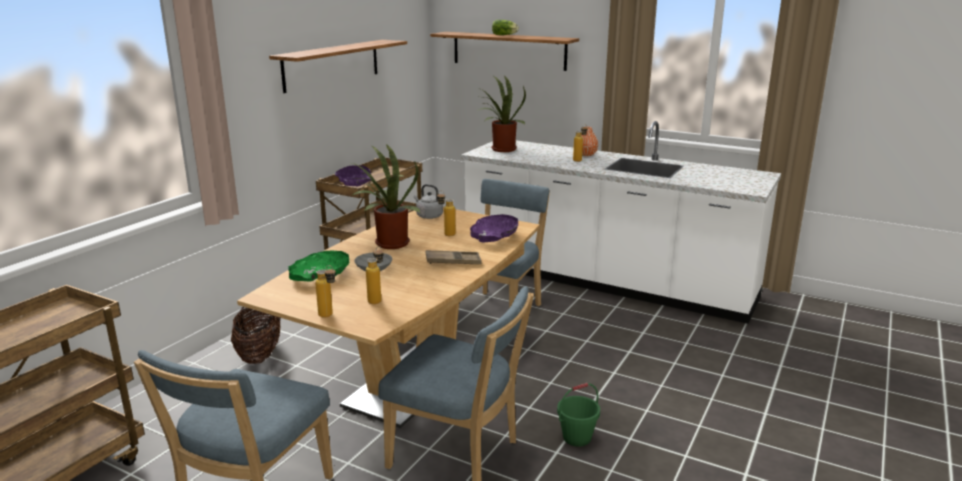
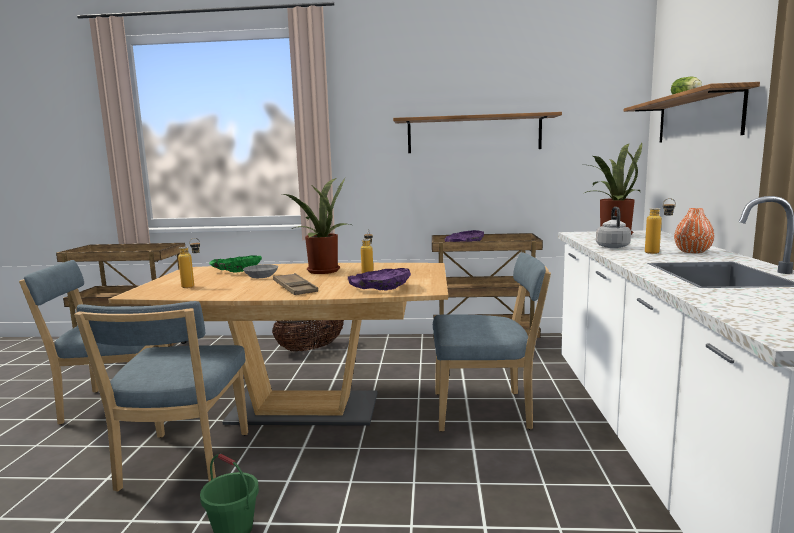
camera: 65 degrees right, 10 degrees down
bottle [315,265,336,317] -> none
grey kettle [414,184,443,219] -> grey kettle moved to [596,207,631,248]

